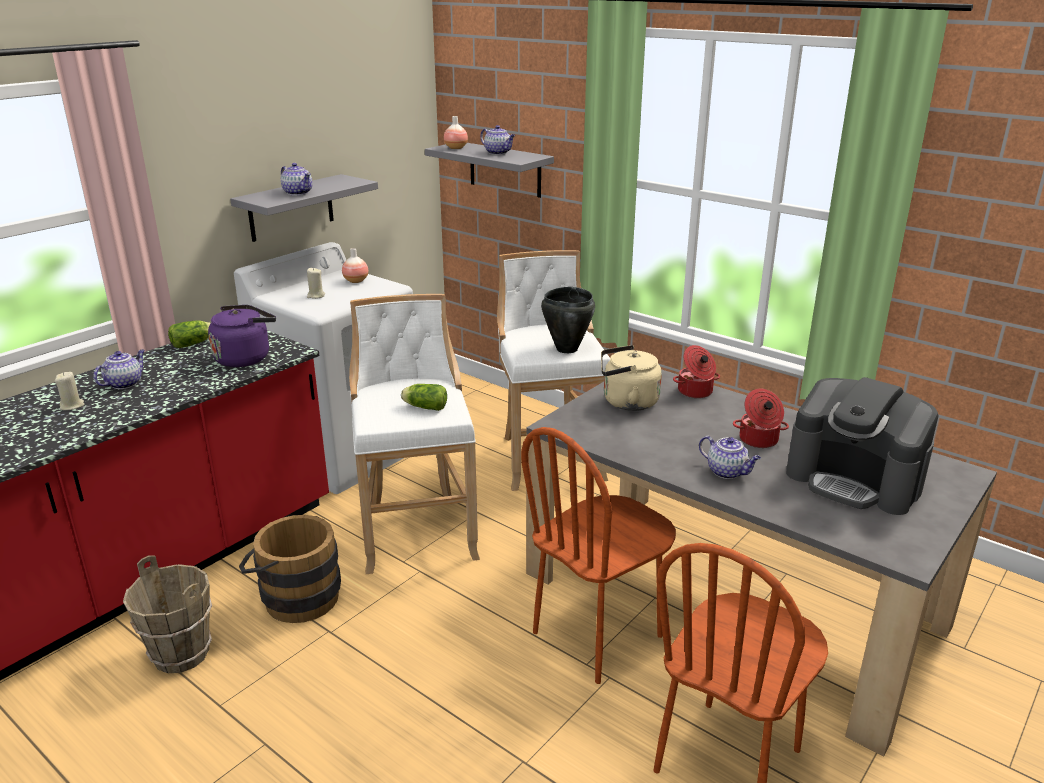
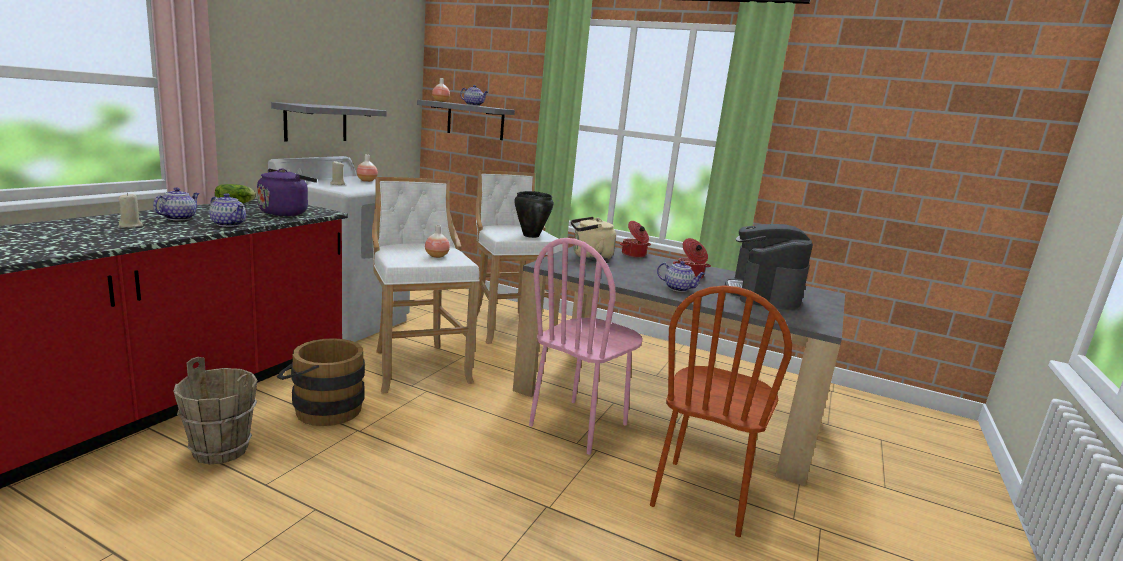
camera: 15 degrees left, 10 degrees down
teapot [281,163,313,195] -> teapot moved to [209,193,246,227]
lettuce [401,384,447,411] -> vase [425,225,450,258]
brown chair [521,427,676,684] -> pink chair [529,238,643,455]
coffee machine [786,377,938,515] -> coffee machine turned 75 degrees clockwise [725,224,813,310]

